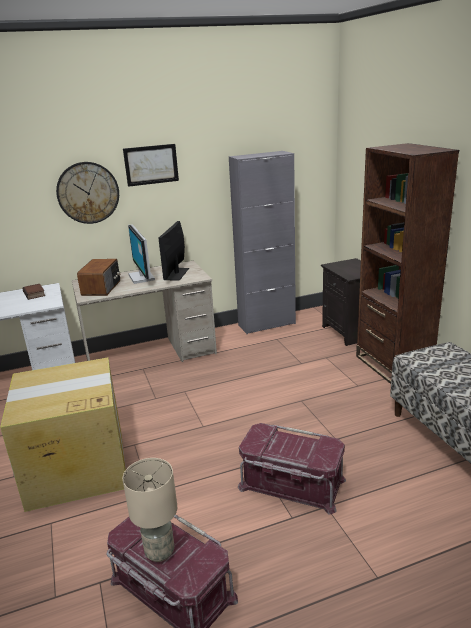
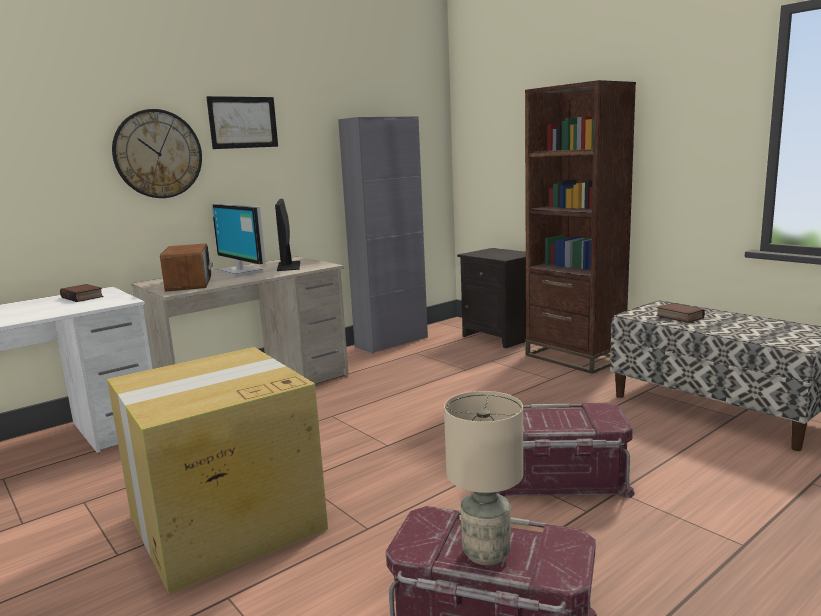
camera: 20 degrees left, 10 degrees down
none -> book [656,303,705,323]

